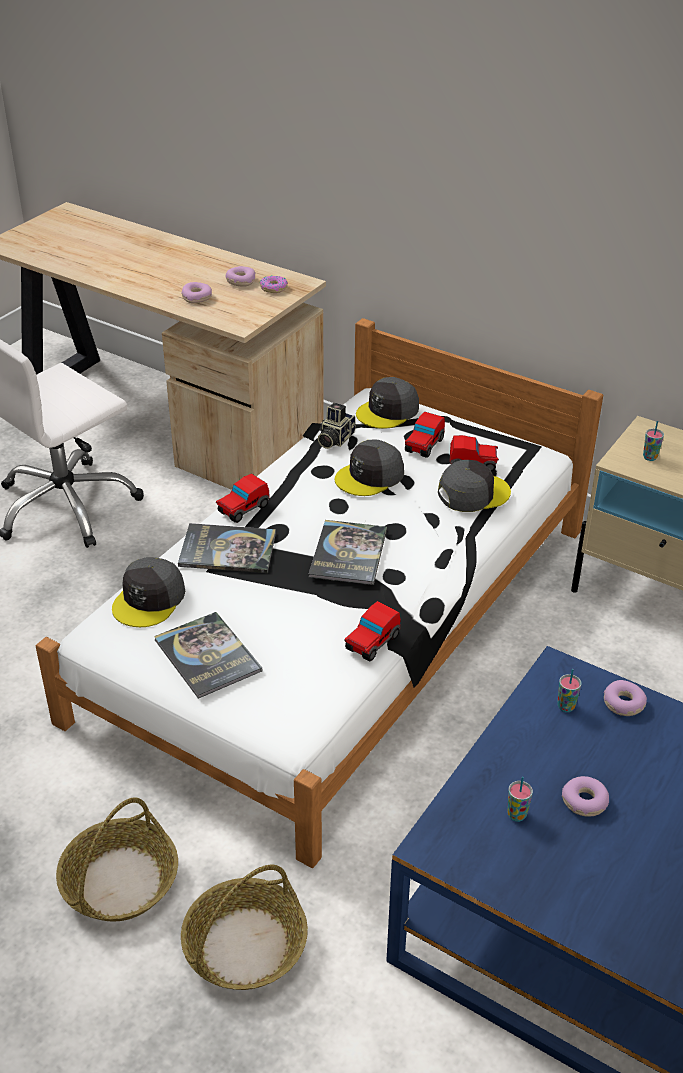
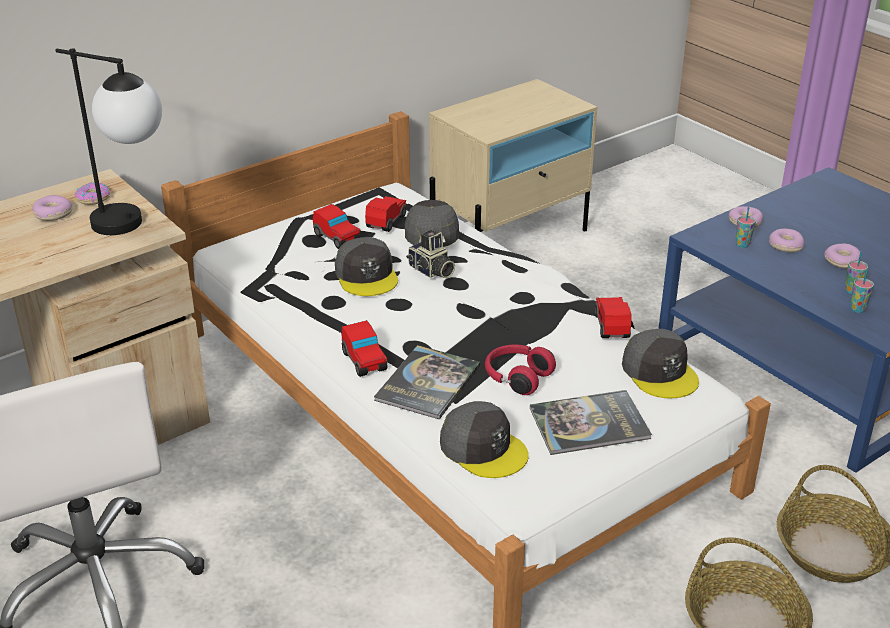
camera: 70 degrees left, 5 degrees down
donut [181,282,212,303] -> donut moved to [769,229,804,252]
book [309,520,387,585] -> none
camera [318,402,356,449] -> camera moved to [406,230,455,278]
toy car [345,601,401,661] -> toy car turned 150 degrees counterclockwise [595,297,632,338]
grey cap [356,377,419,429] -> grey cap moved to [622,329,699,398]
cup [643,421,664,461] -> cup moved to [850,269,874,313]
none -> table lamp [55,48,162,235]
none -> red headphones [485,345,556,395]

